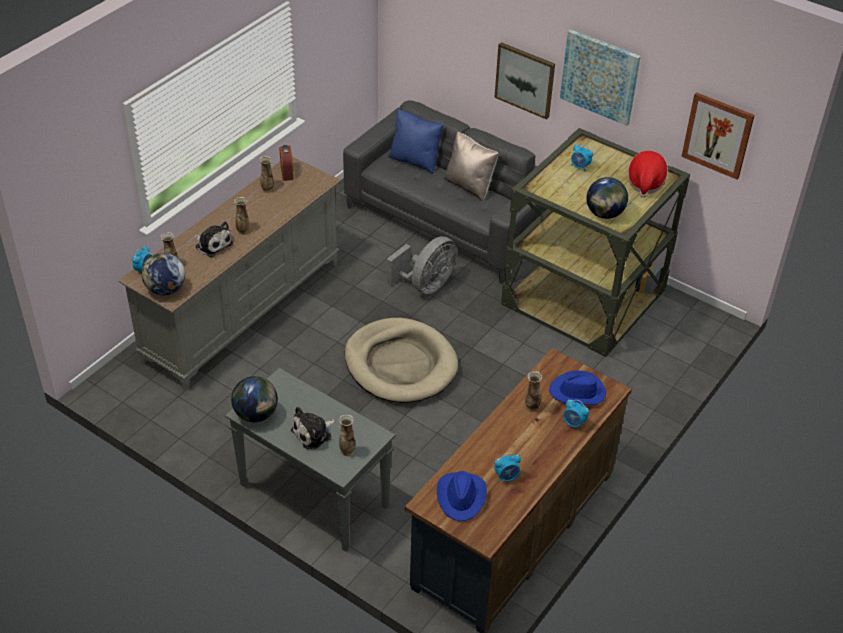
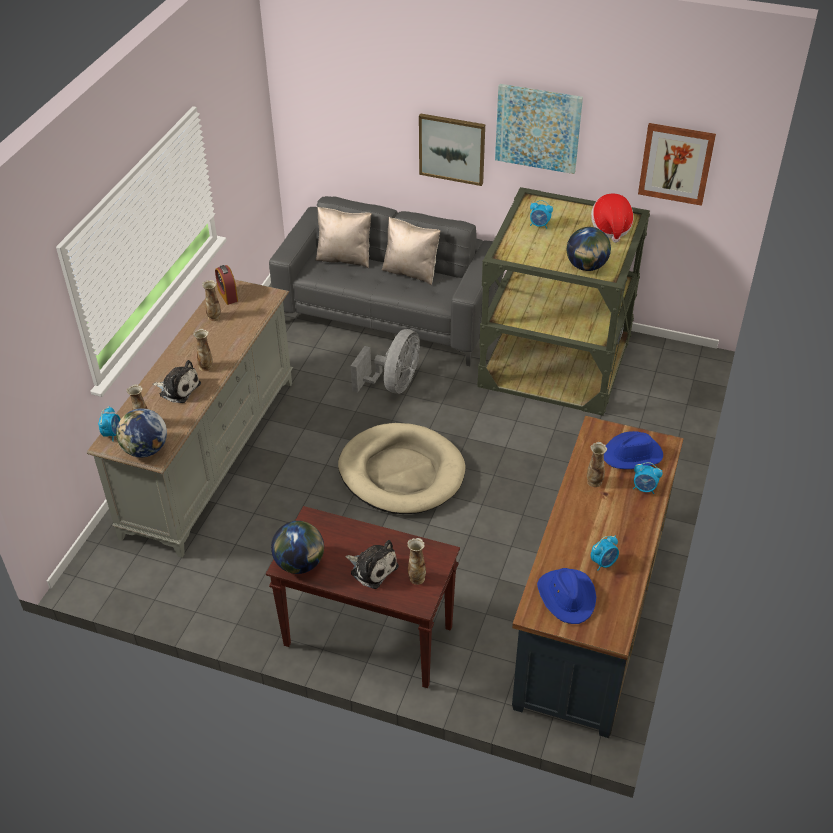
camera: 15 degrees left, 0 degrees up
grey console table [225,368,395,552] -> brown console table [266,506,460,688]
plush toy [291,407,336,449] -> plush toy turned 90 degrees counterclockwise [345,540,399,589]
blue pillow [388,109,443,174] -> beige pillow [315,207,372,268]

